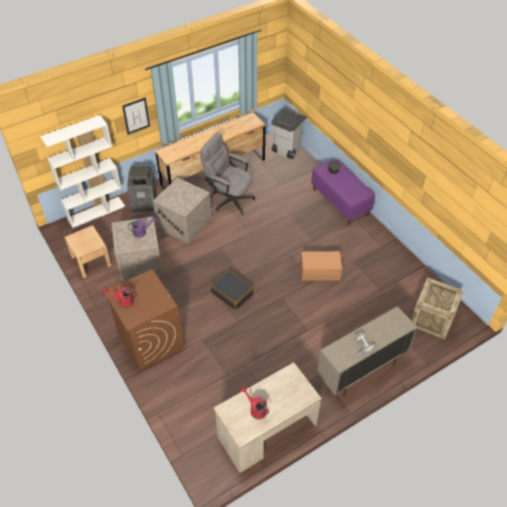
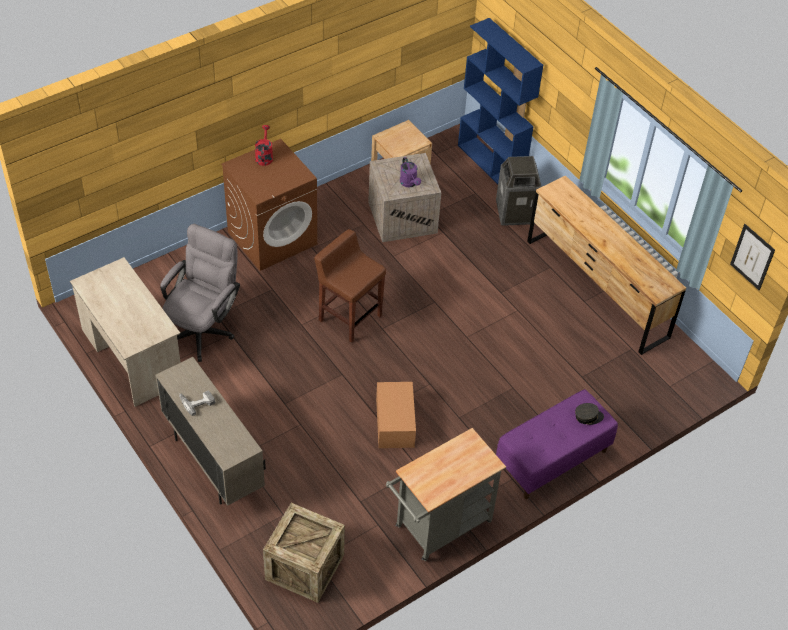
camera: 85 degrees right, 0 degrees up
white bookcase [40,115,125,228] -> blue bookcase [458,18,543,184]
picture [122,97,150,135] -> picture moved to [730,224,775,290]
crate [153,178,211,244] -> none
grey office chair [200,133,255,215] -> grey office chair moved to [160,224,240,362]
black suitcase [210,270,254,310] -> brown stool [314,229,386,343]
red watering can [241,386,269,419] -> none
grey trash can [271,108,306,159] -> none
none -> grey cart [386,428,506,561]

